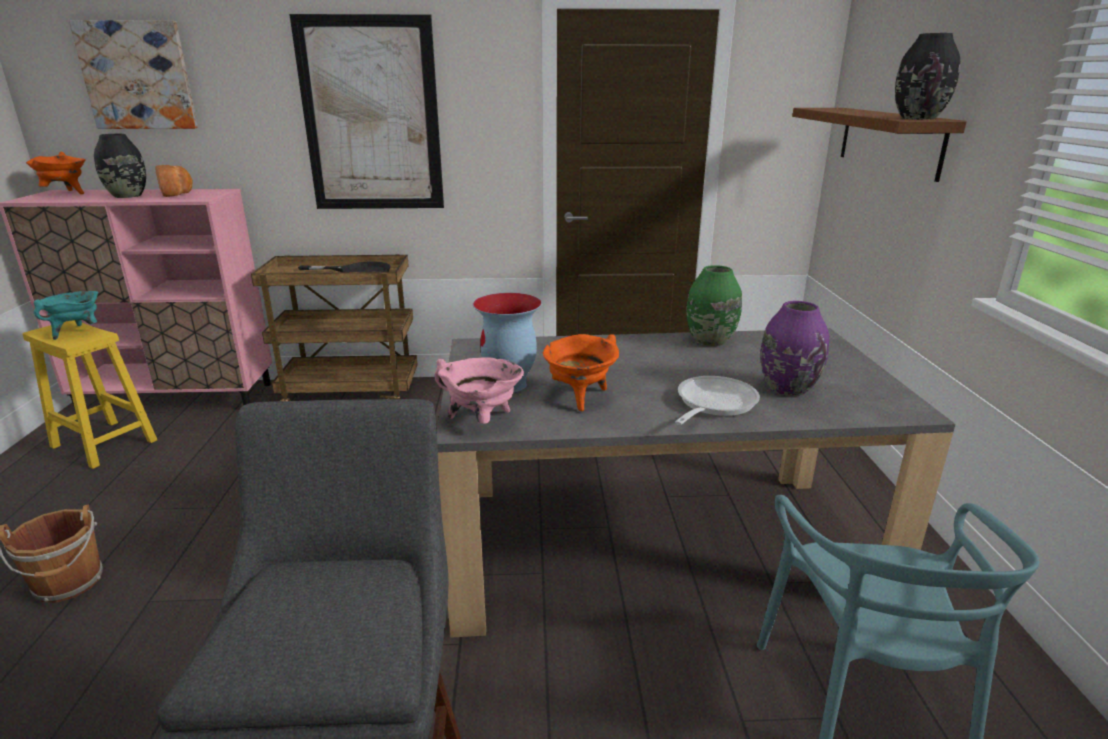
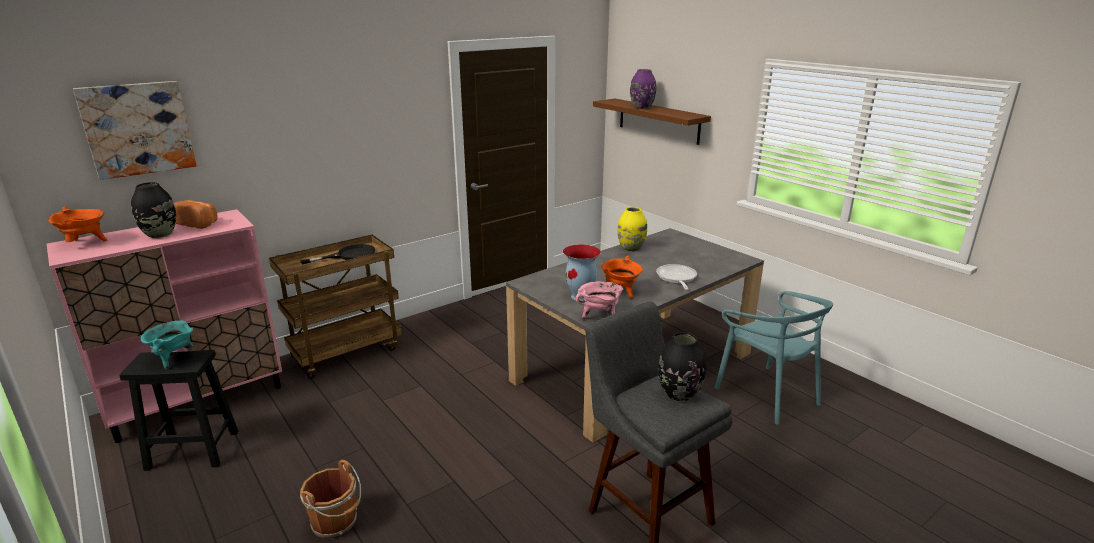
camera: 35 degrees left, 0 degrees up
yellow stool [23,320,157,469] -> black stool [119,350,238,471]
picture [289,14,444,209] -> none
green vase [686,265,742,346] -> yellow vase [617,207,647,251]
purple vase [760,301,829,396] -> purple vase moved to [630,69,656,109]
black vase [895,33,960,120] -> black vase moved to [658,332,706,401]

